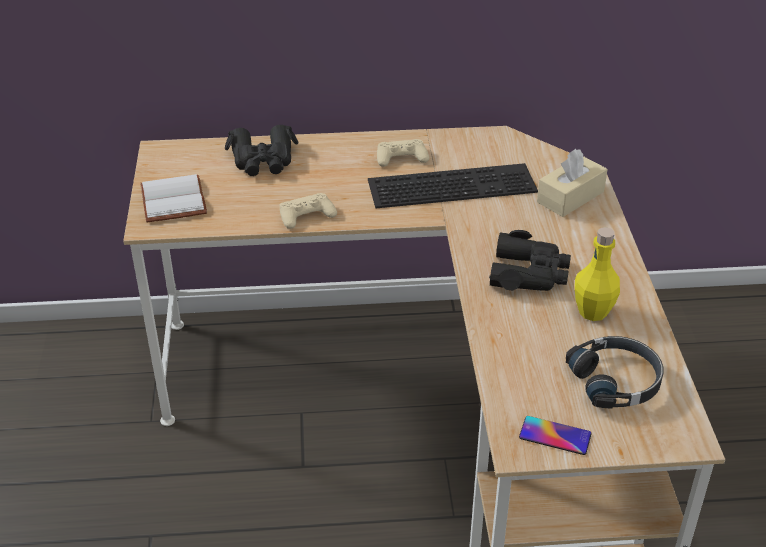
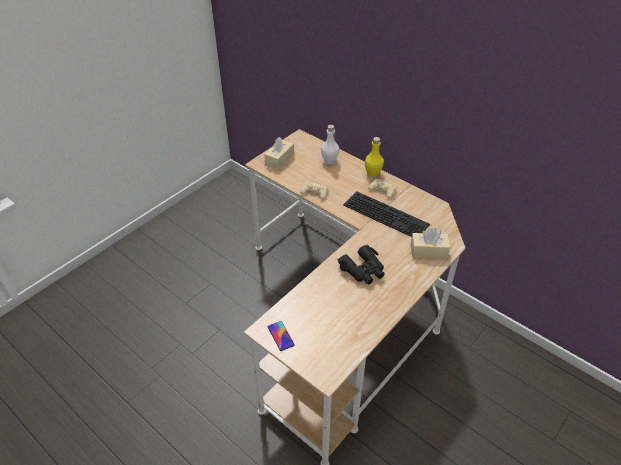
camera: 45 degrees right, 5 degrees up
white book [140,174,207,223] -> beige tissue box [264,137,294,169]
black binoculars [225,125,298,176] -> white bottle [321,125,340,164]
black headphones [566,336,664,409] -> none
yellow bottle [575,227,620,321] -> yellow bottle moved to [365,137,384,177]

